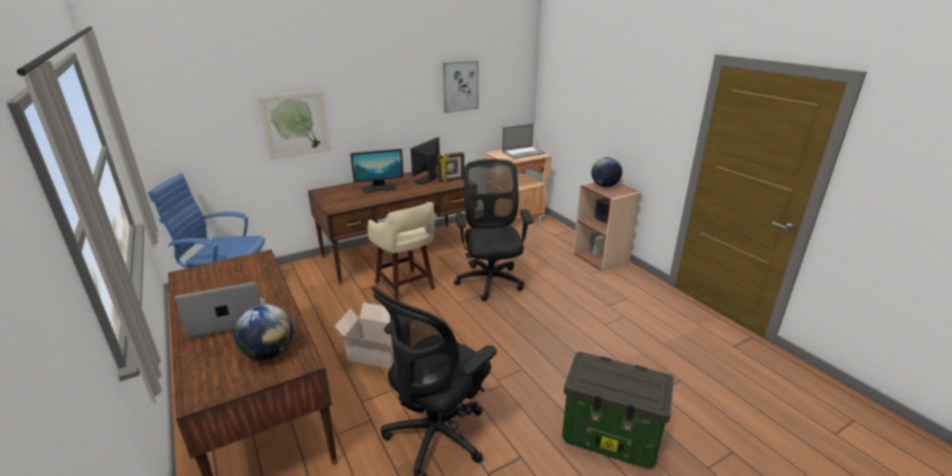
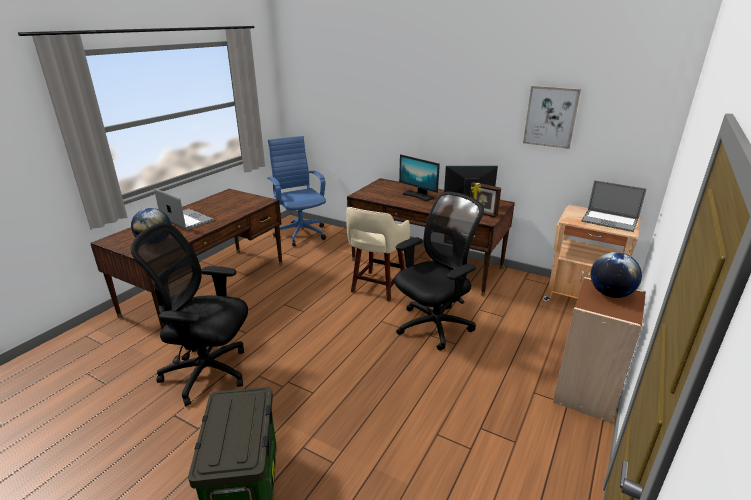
camera: 60 degrees right, 0 degrees up
picture [258,91,331,160] -> none
cardboard box [334,303,394,369] -> none

